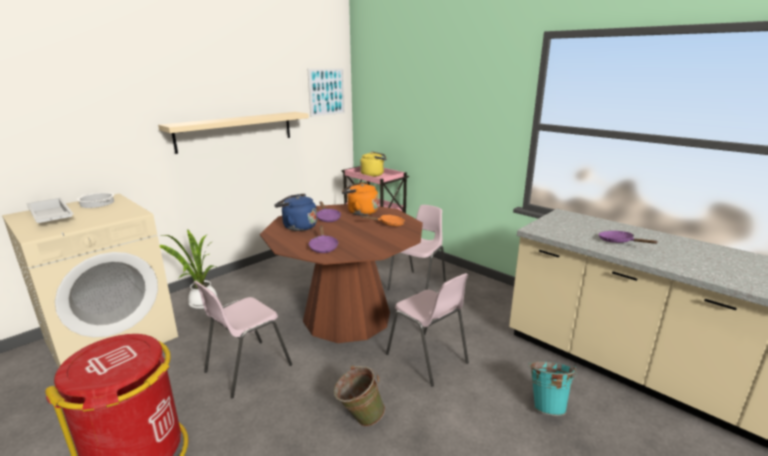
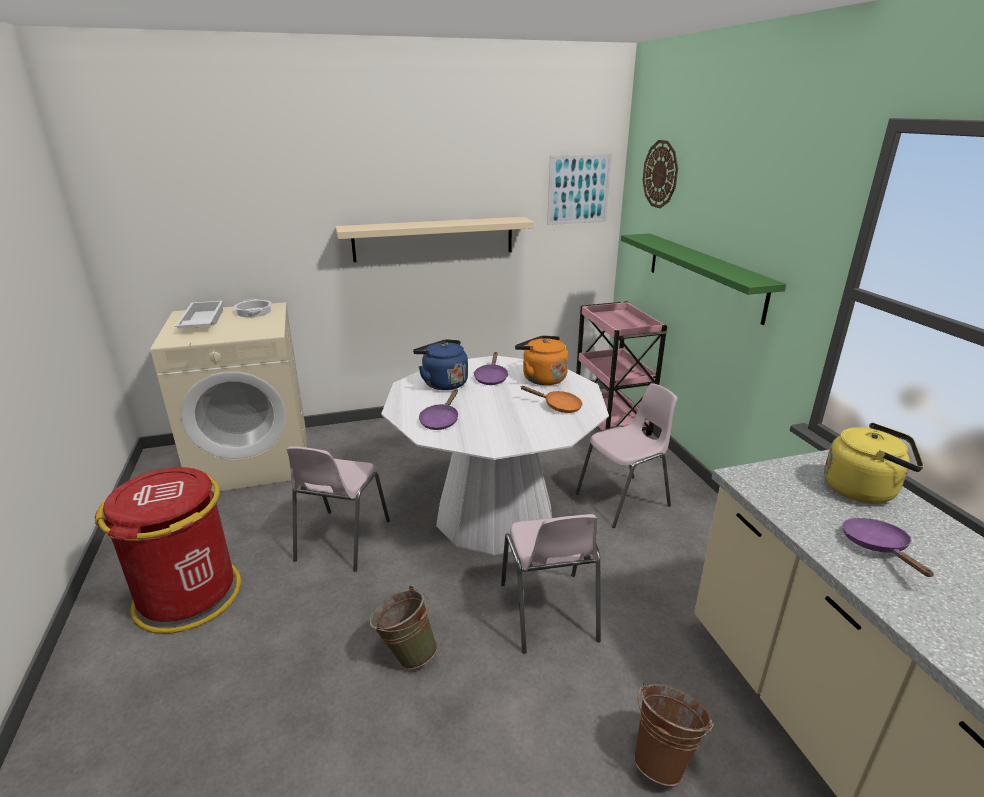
camera: 30 degrees right, 5 degrees up
potted plant [160,229,218,309] -> none
pink chair [194,281,292,398] -> pink chair turned 60 degrees counterclockwise [287,446,390,571]
brown dining table [260,204,423,343] -> white dining table [381,356,609,555]
yellow kettle [360,151,386,177] -> yellow kettle moved to [824,423,924,504]
turquoise bucket [529,361,577,416] -> brown bucket [634,683,714,786]
none -> green shelf [621,233,786,325]
none -> wall clock [643,140,678,208]

